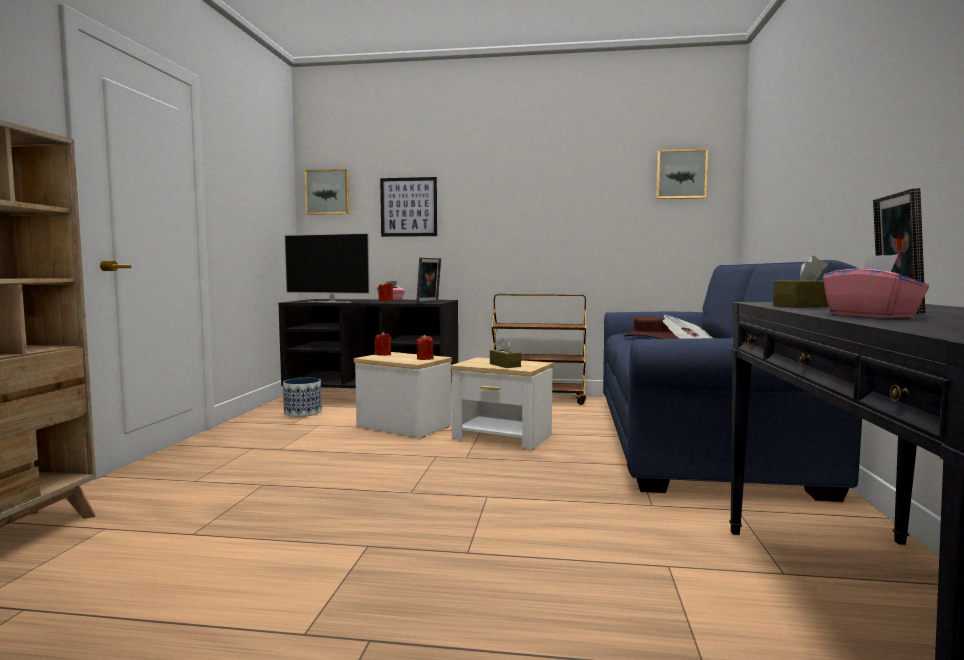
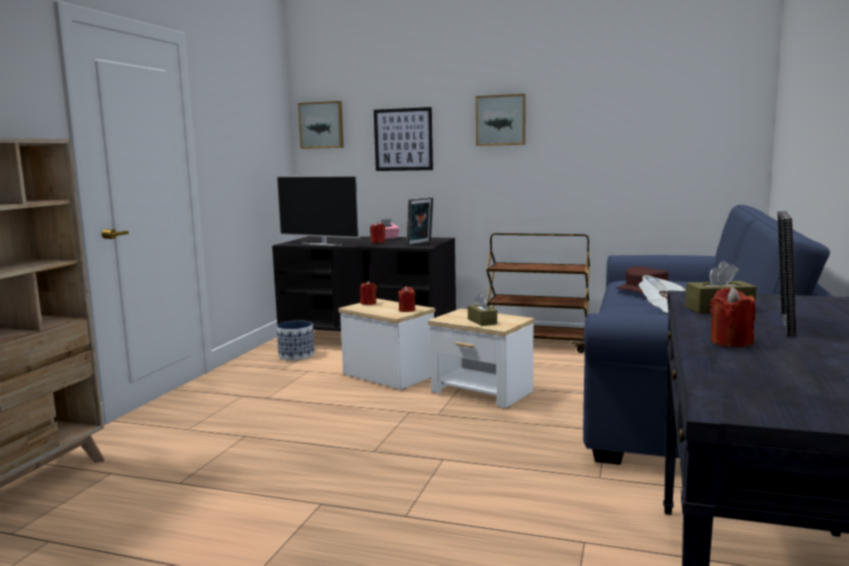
camera: 10 degrees right, 5 degrees up
picture [656,149,708,199] -> picture moved to [476,94,525,146]
pink tissue box [823,254,929,318] -> red candle [710,287,756,347]

